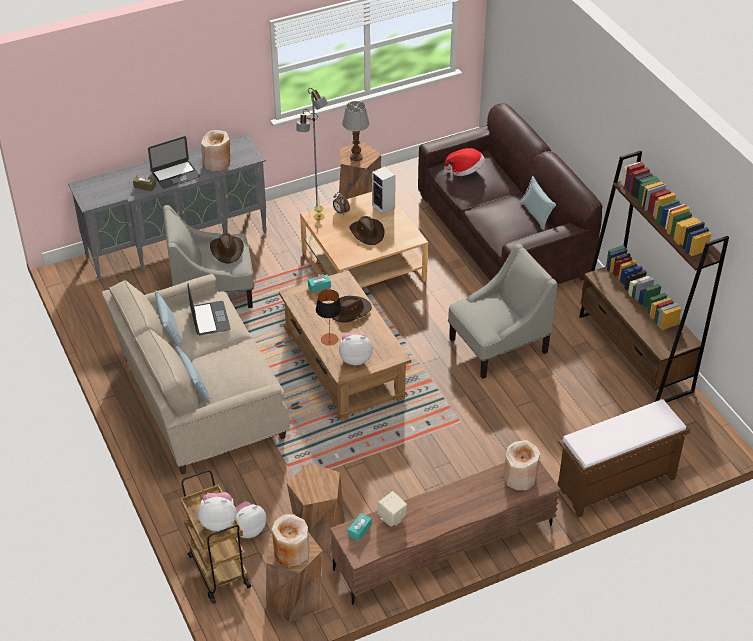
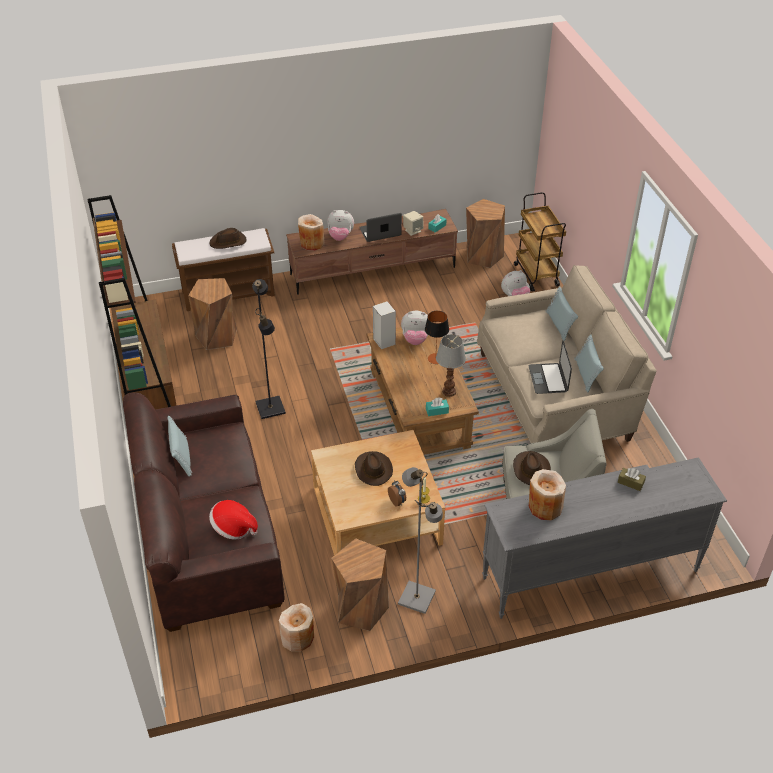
camera: 170 degrees left, 0 degrees up
laptop [148,136,200,189] -> laptop moved to [359,213,402,242]
plush toy [198,492,236,531] -> plush toy moved to [327,210,354,241]
beige vase [272,514,310,567] -> beige vase moved to [279,603,314,651]
brown stool [287,463,345,554] -> brown stool moved to [188,278,237,350]
brown hat [333,296,372,323] -> brown hat moved to [209,228,247,249]
table lamp [342,101,370,162] -> table lamp moved to [436,334,466,397]
speaker [372,166,396,214] -> speaker moved to [373,301,396,349]
grey armchair [448,243,558,379] -> black floor lamp [252,279,286,419]

